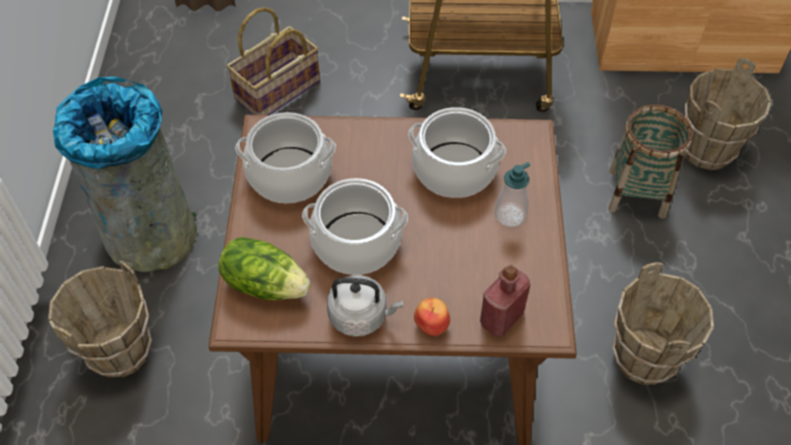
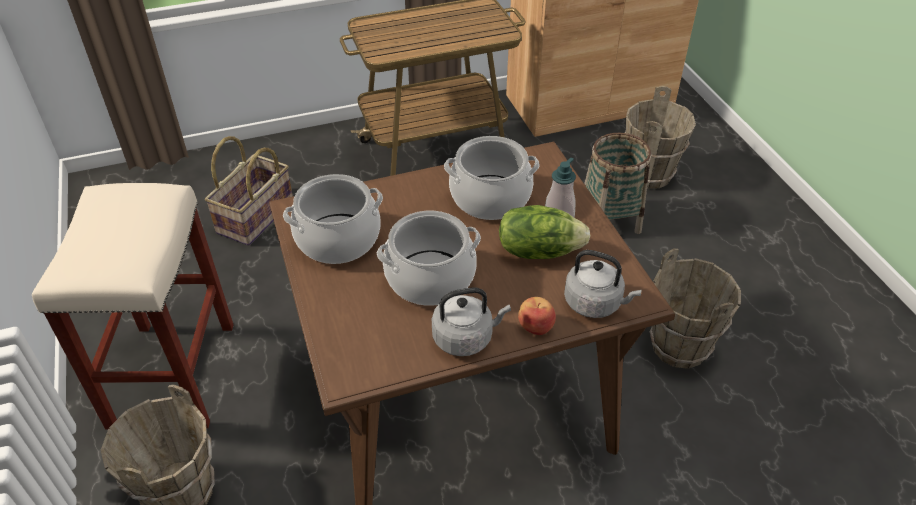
camera: 20 degrees left, 10 degrees down
grey trash can [53,76,197,272] -> beige stool [32,183,234,430]
lettuce [218,237,311,300] -> lettuce moved to [499,205,590,259]
red bottle [480,265,531,337] -> grey kettle [564,250,642,318]

